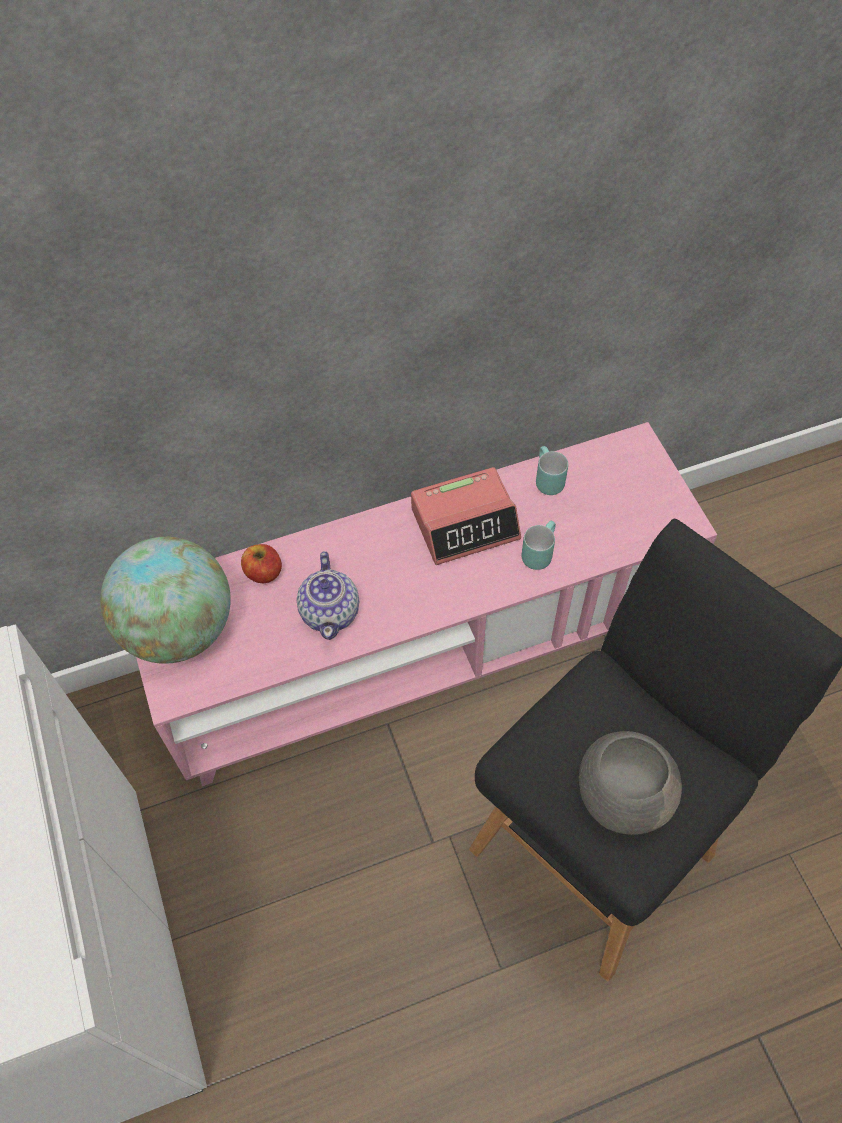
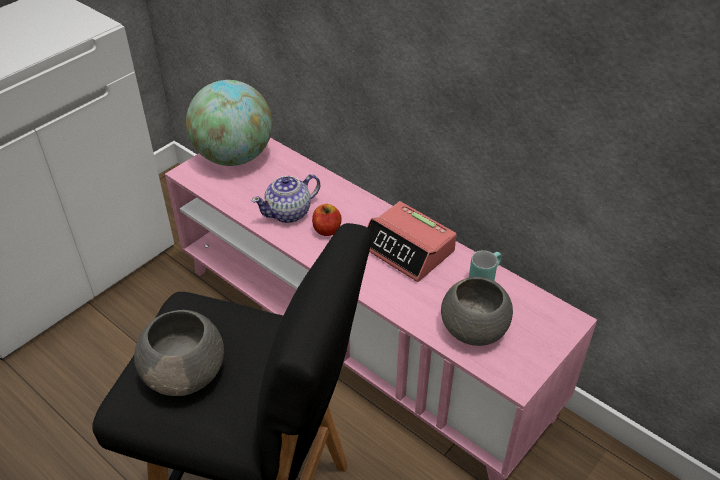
camera: 60 degrees right, 15 degrees down
apple [241,544,282,583] -> apple moved to [312,204,342,236]
turquoise mug [522,521,556,570] -> none
none -> grey bowl [441,277,513,346]

